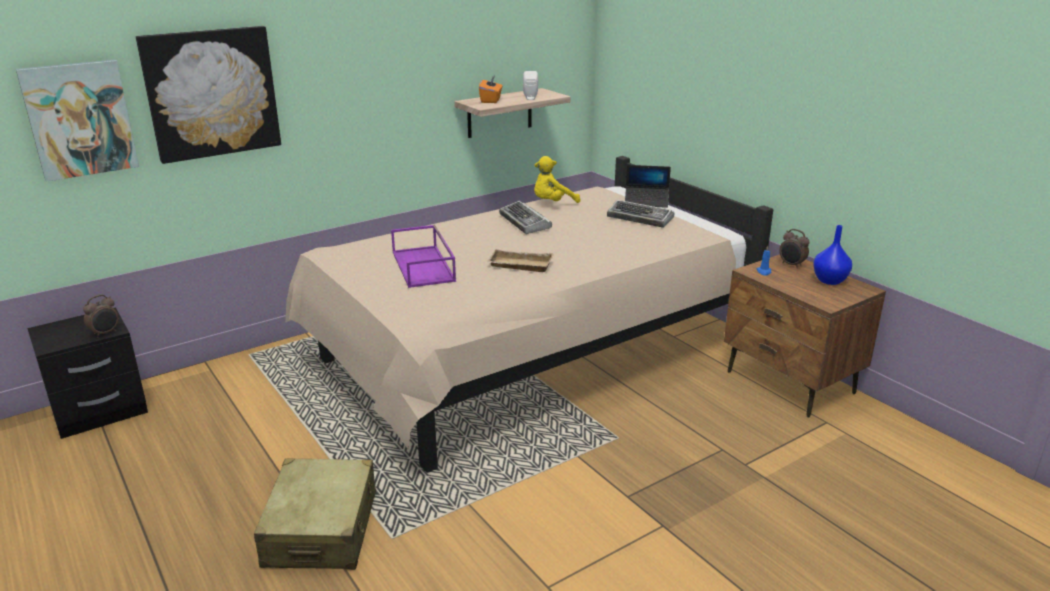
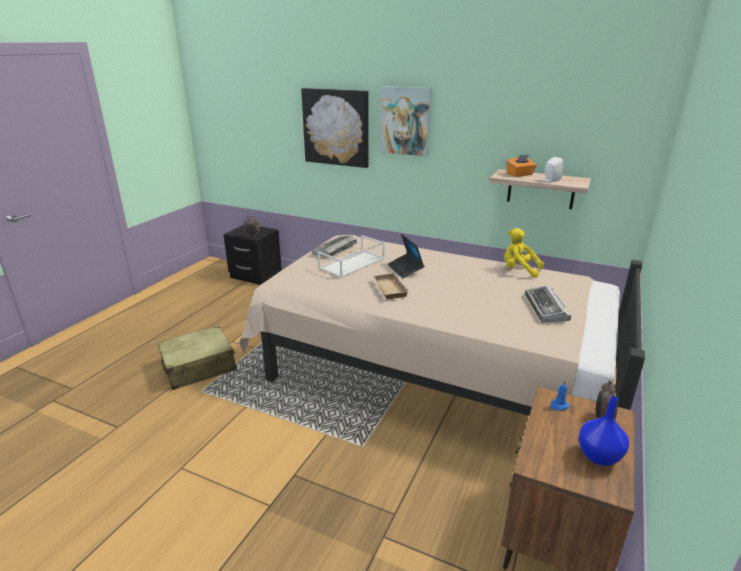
camera: 60 degrees right, 0 degrees up
picture [16,60,139,182] -> picture moved to [380,86,432,157]
purple tray [391,225,456,288] -> white tray [317,235,385,278]
keyboard [499,201,552,234] -> keyboard moved to [312,236,357,257]
laptop [625,165,671,208] -> laptop moved to [388,234,424,278]

